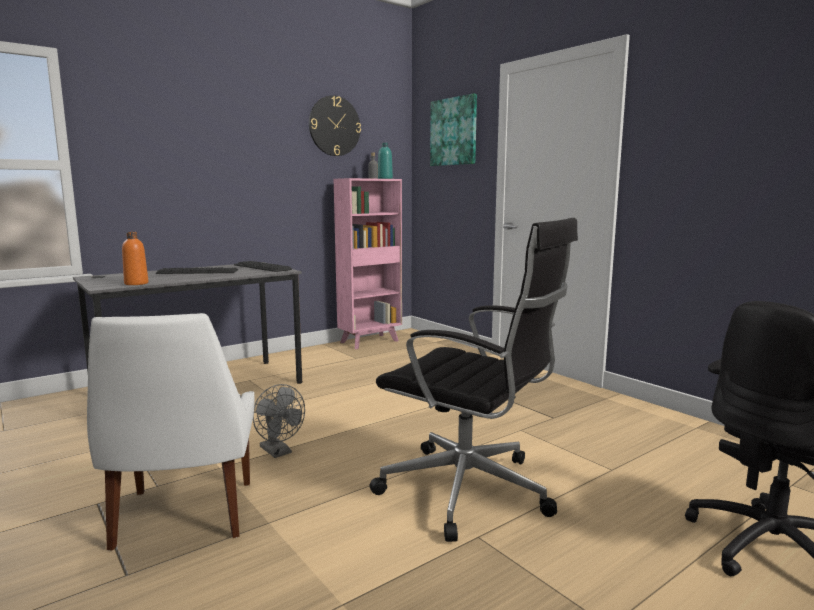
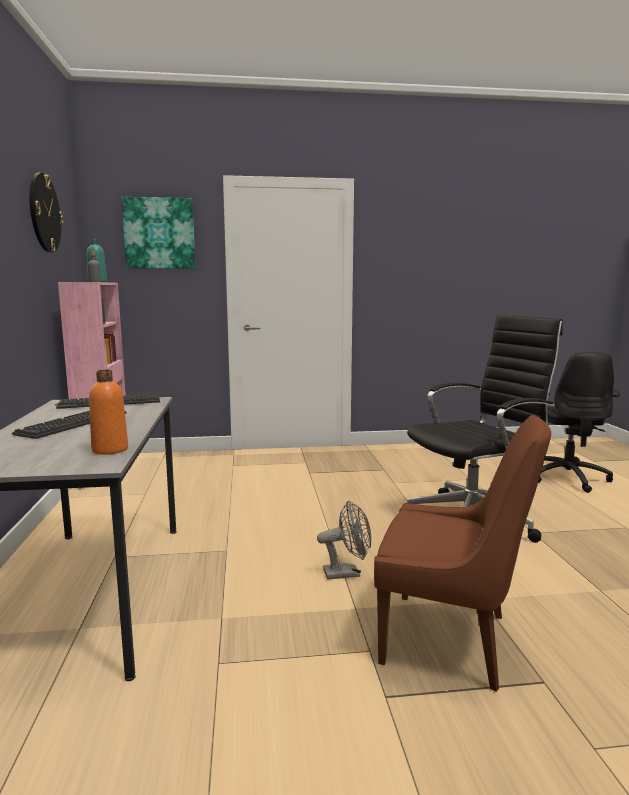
camera: 60 degrees left, 0 degrees up
white chair [87,313,255,551] -> brown chair [374,415,551,692]

